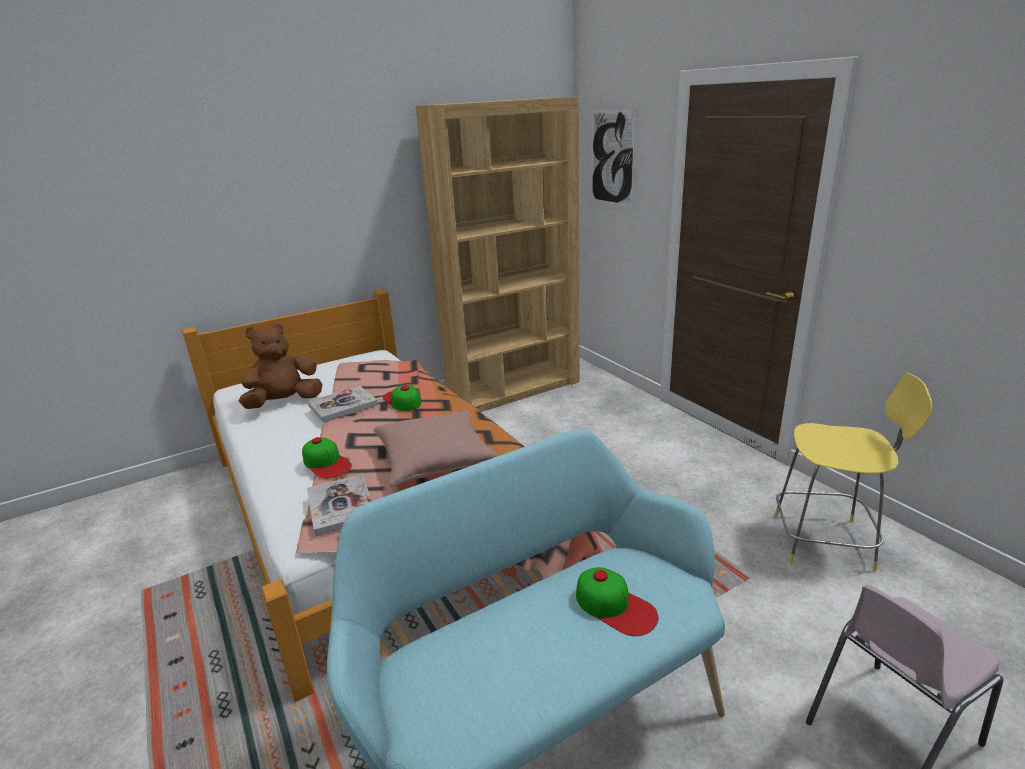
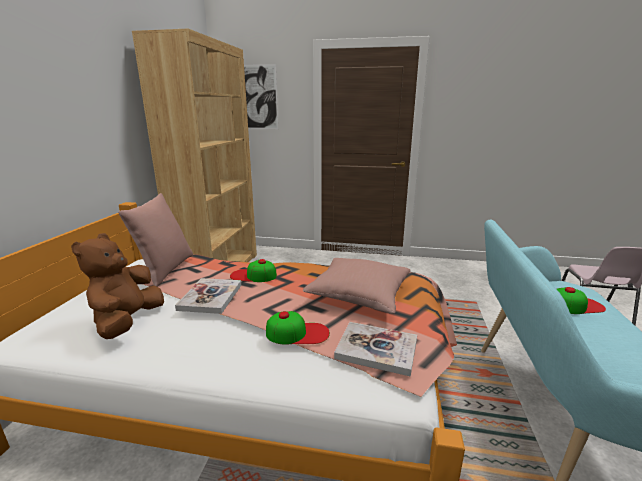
camera: 50 degrees left, 5 degrees down
yellow stool [775,373,933,571] -> none
none -> pink pillow [118,193,193,287]

